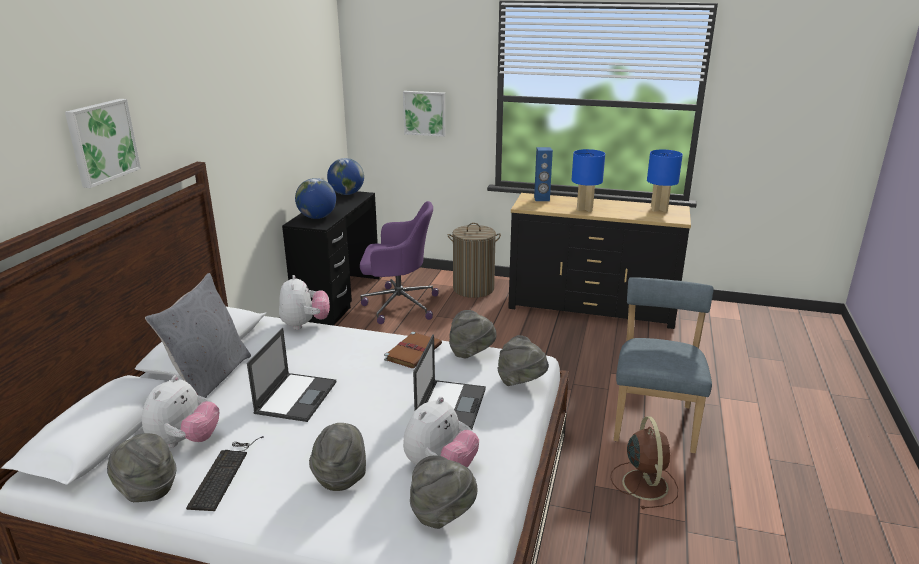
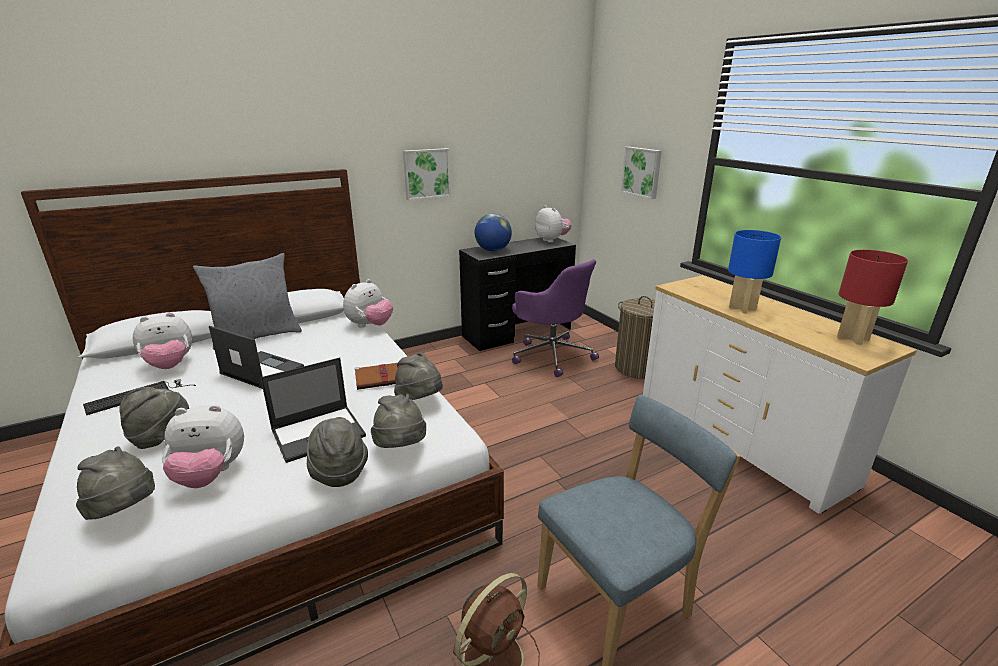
camera: 45 degrees right, 0 degrees up
picture [65,99,141,188] -> picture moved to [403,148,451,200]
grey hat [107,433,176,502] -> grey hat moved to [307,417,368,487]
laptop [247,328,336,422] -> laptop turned 120 degrees counterclockwise [209,326,304,389]
globe [327,158,364,195] -> plush toy [535,205,571,243]
black dresser [508,193,691,329] -> white dresser [643,275,917,514]
blue speaker [534,147,553,201] -> none
blue table lamp [647,149,683,212] -> red table lamp [837,250,908,345]

